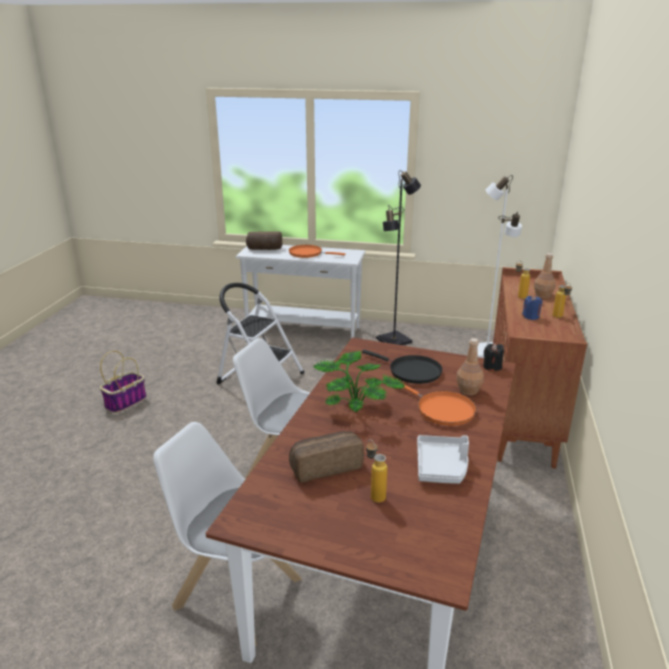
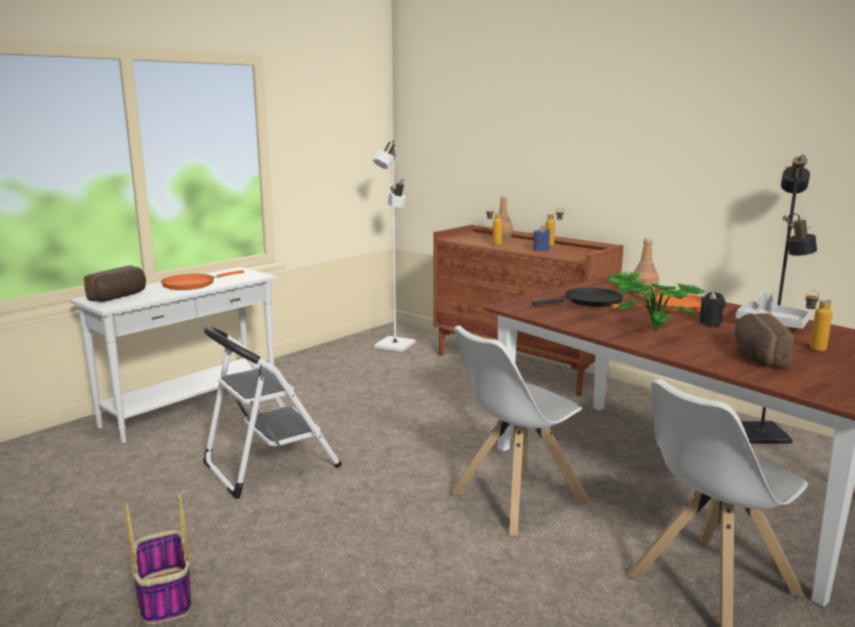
camera: 60 degrees left, 10 degrees down
black floor lamp [376,170,421,345] -> black floor lamp moved to [741,155,817,444]
black candle [483,343,504,371] -> black candle moved to [699,292,725,327]

